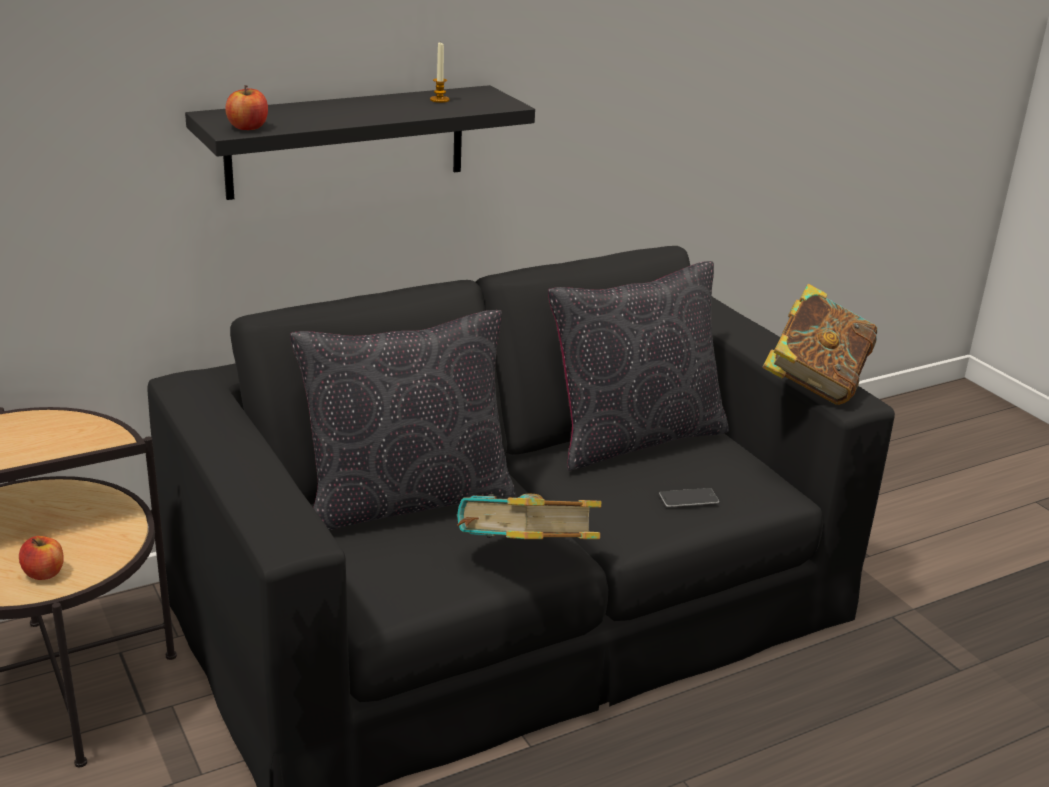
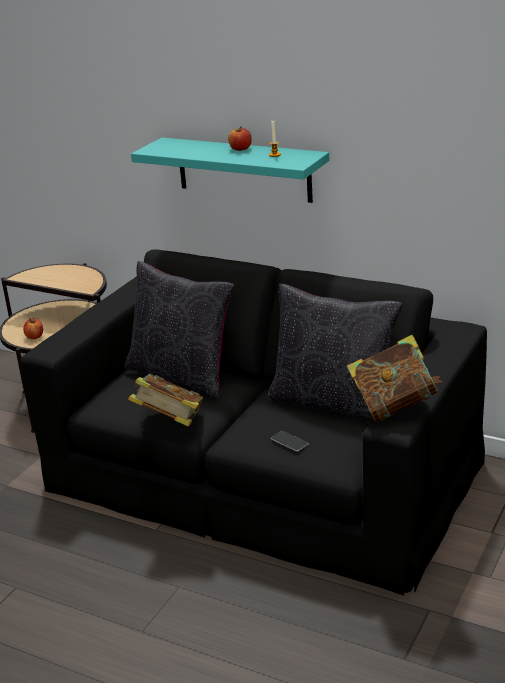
camera: 60 degrees right, 0 degrees up
black shelf [185,85,535,200] -> turquoise shelf [131,138,329,203]
apple [225,85,268,130] -> apple moved to [228,127,252,151]

